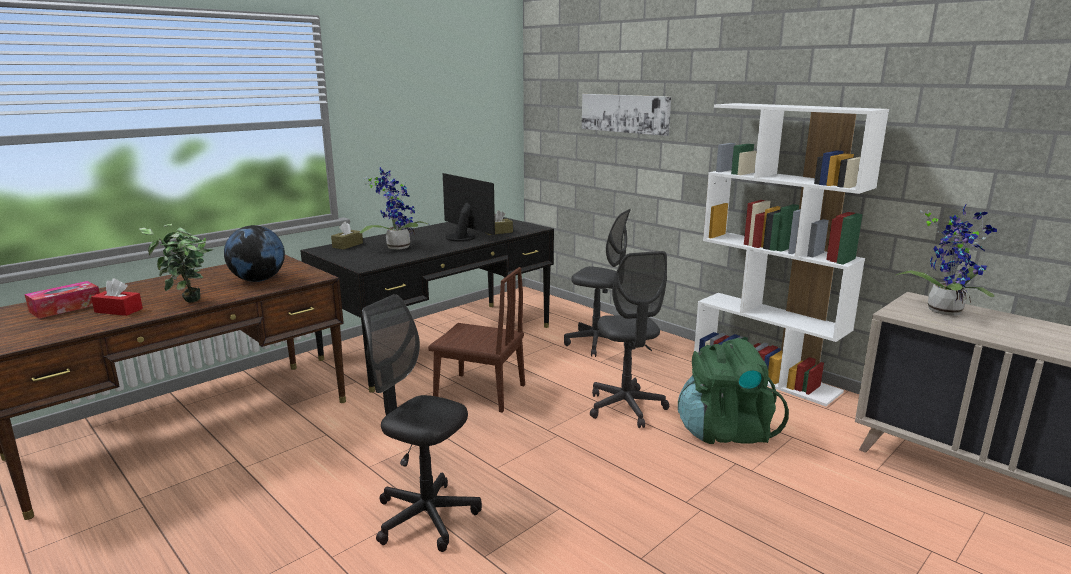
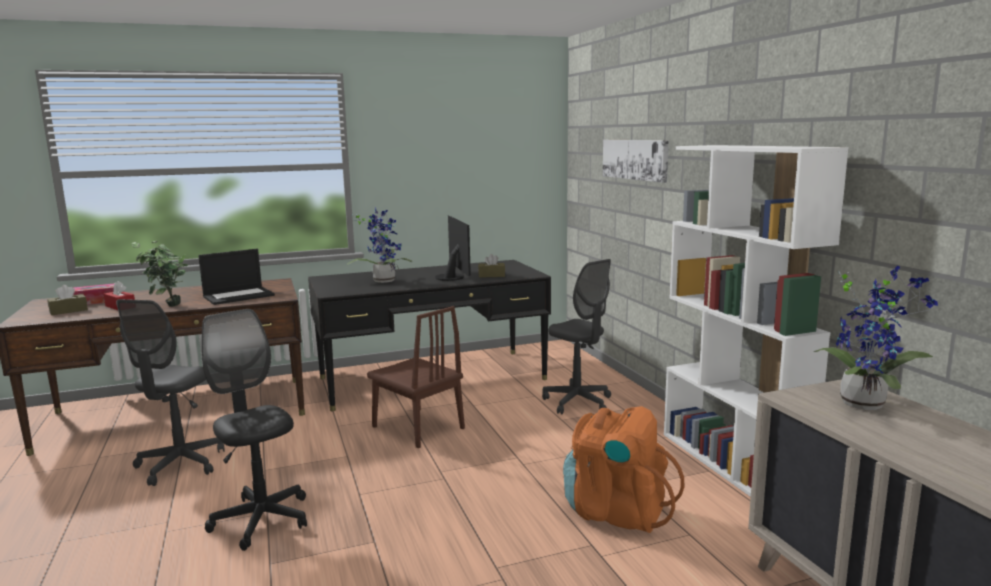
camera: 25 degrees right, 5 degrees down
globe [224,225,285,282] -> laptop [198,249,275,305]
brown tissue box [331,222,363,250] -> brown tissue box moved to [47,285,88,315]
grey office chair [590,251,669,428] -> grey office chair moved to [116,299,225,486]
green backpack [678,338,789,444] -> orange backpack [563,406,684,533]

